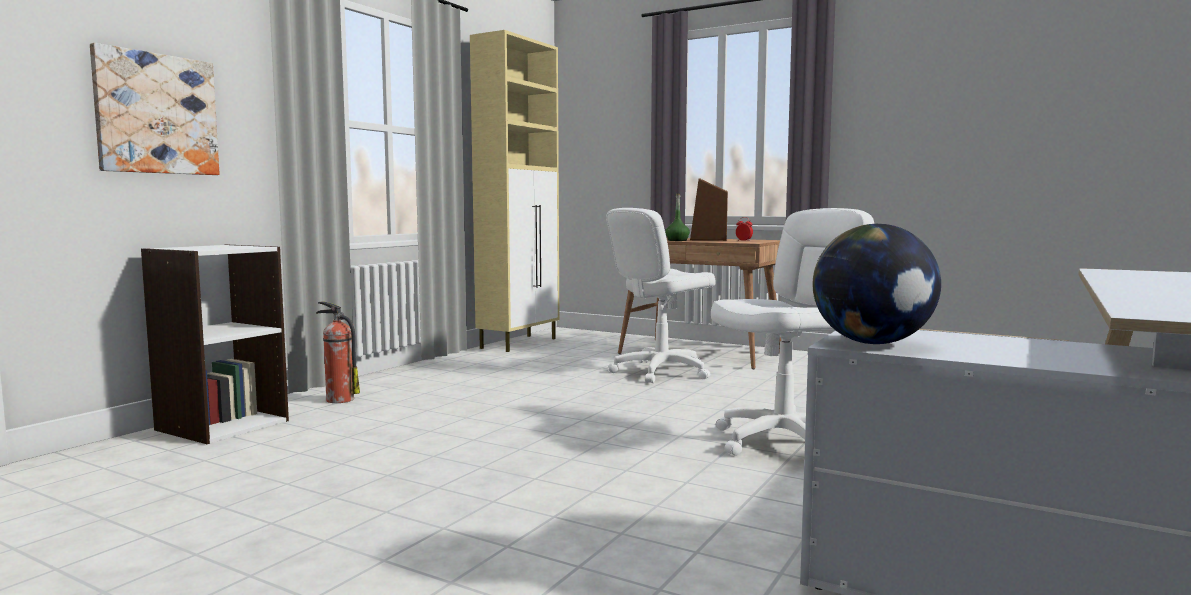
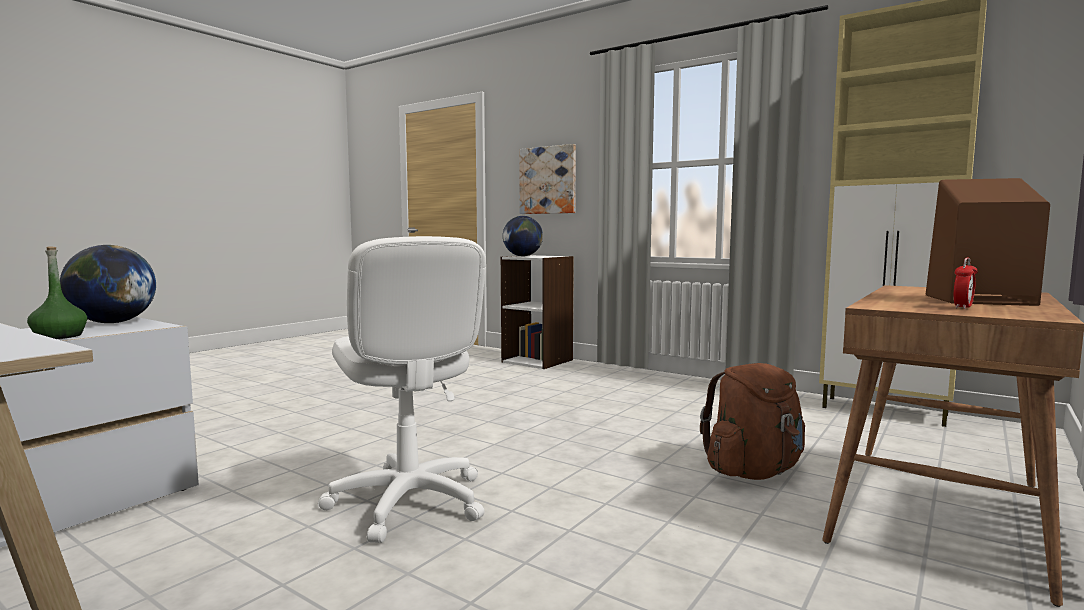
camera: 95 degrees right, 0 degrees up
fire extinguisher [316,301,360,403] -> none
white office chair [606,208,716,383] -> brown backpack [700,363,805,480]
green bottle [665,194,690,241] -> green bottle moved to [27,246,87,339]
none -> globe [503,216,543,256]

